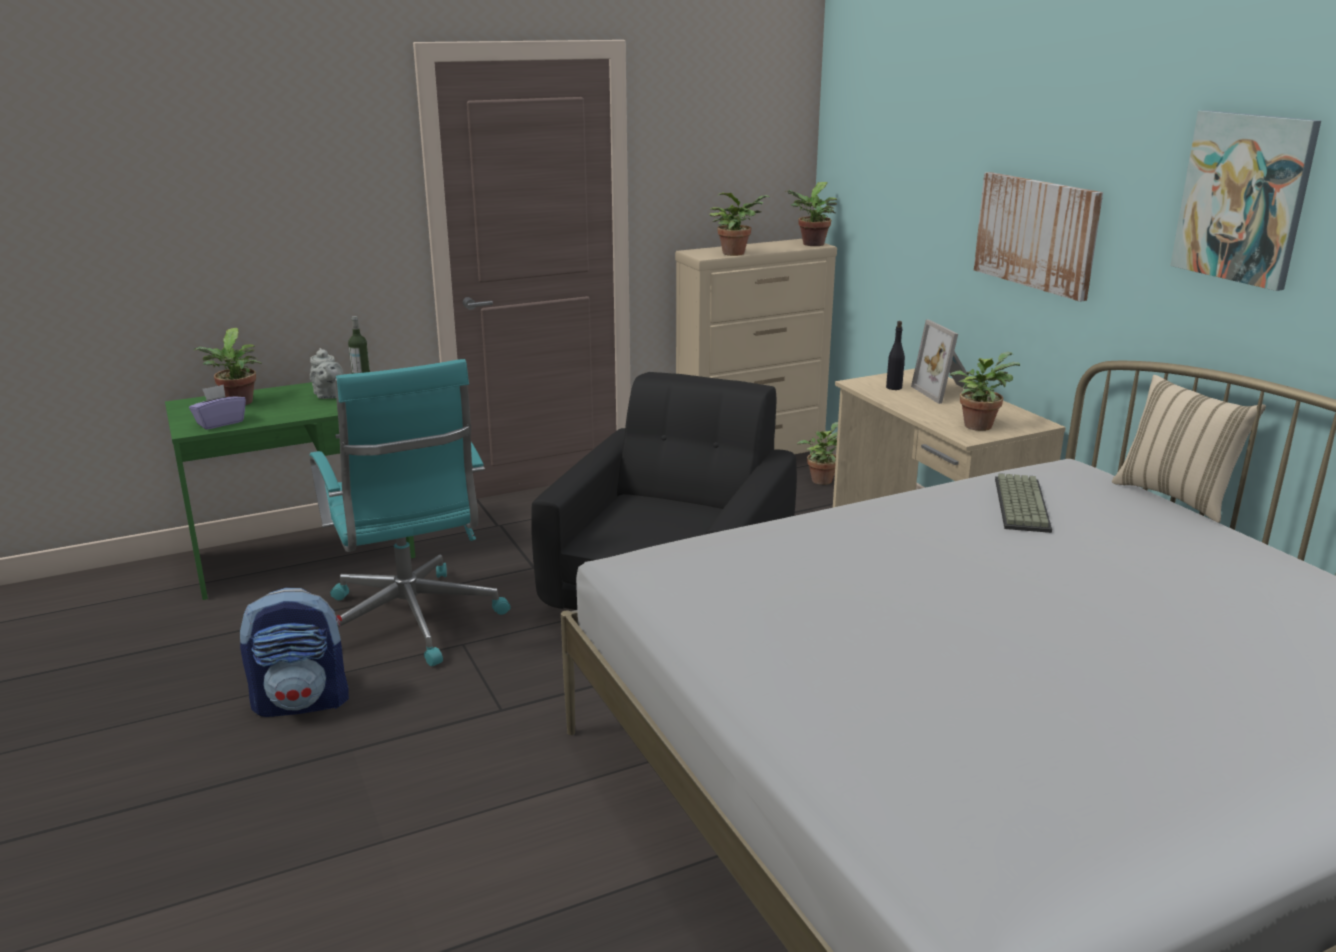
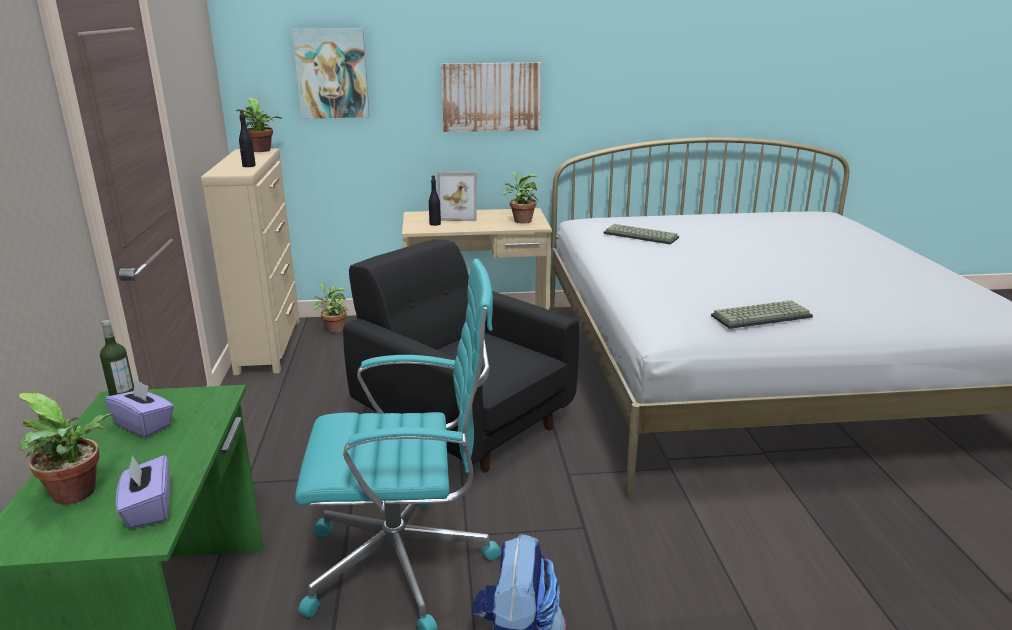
camera: 70 degrees left, 0 degrees up
grey teapot [310,348,343,399] -> purple tissue box [105,379,174,438]
potted plant [709,192,769,256] -> black bottle [239,110,256,167]
beige pillow [1112,375,1266,523] -> none
picture [1170,110,1321,291] -> picture moved to [292,28,369,119]
none -> keyboard [711,300,813,329]

